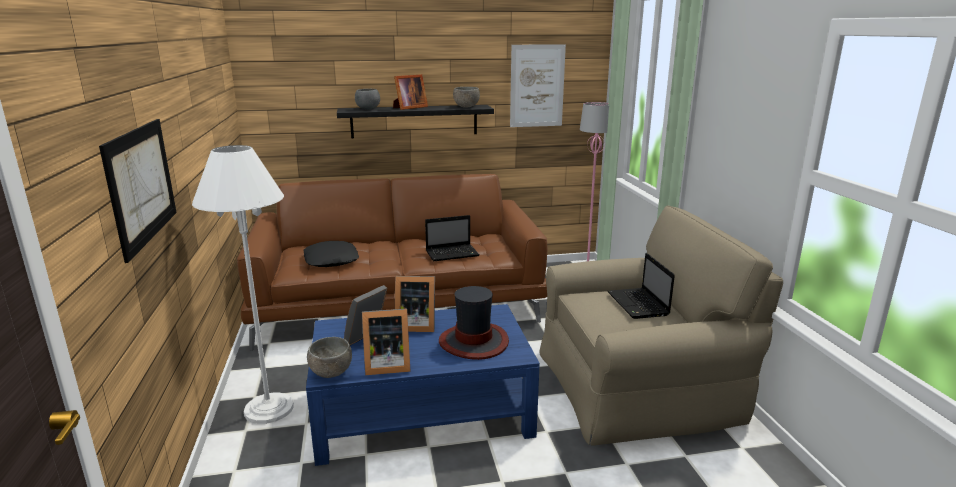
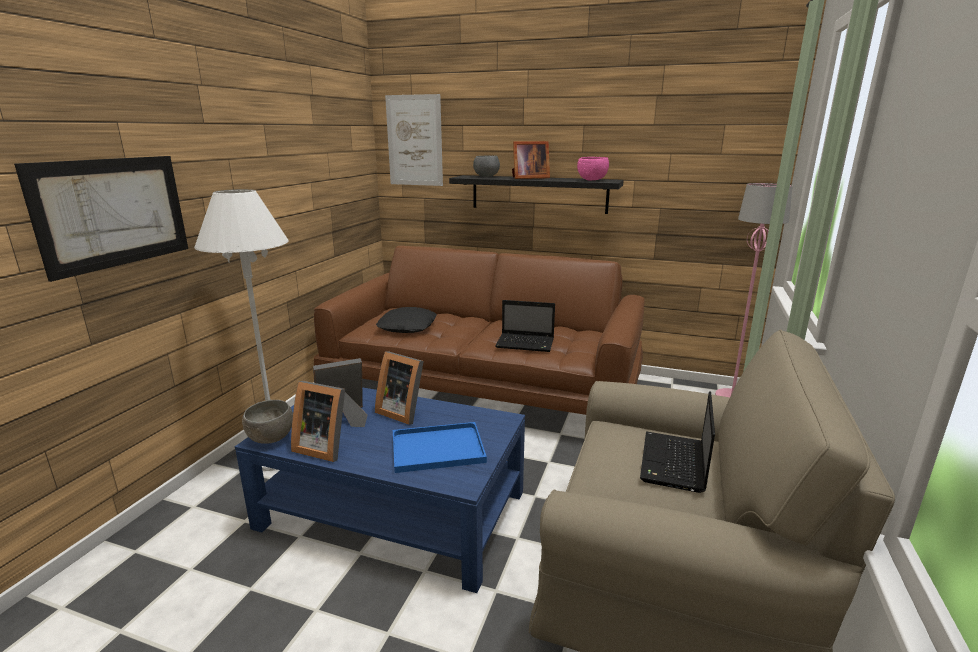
camera: 30 degrees right, 0 degrees up
hat [439,286,509,360] -> blue tray [393,422,487,473]
grey bowl [453,87,480,107] -> pink bowl [577,157,609,181]
picture [510,44,566,127] -> picture moved to [385,94,443,186]

